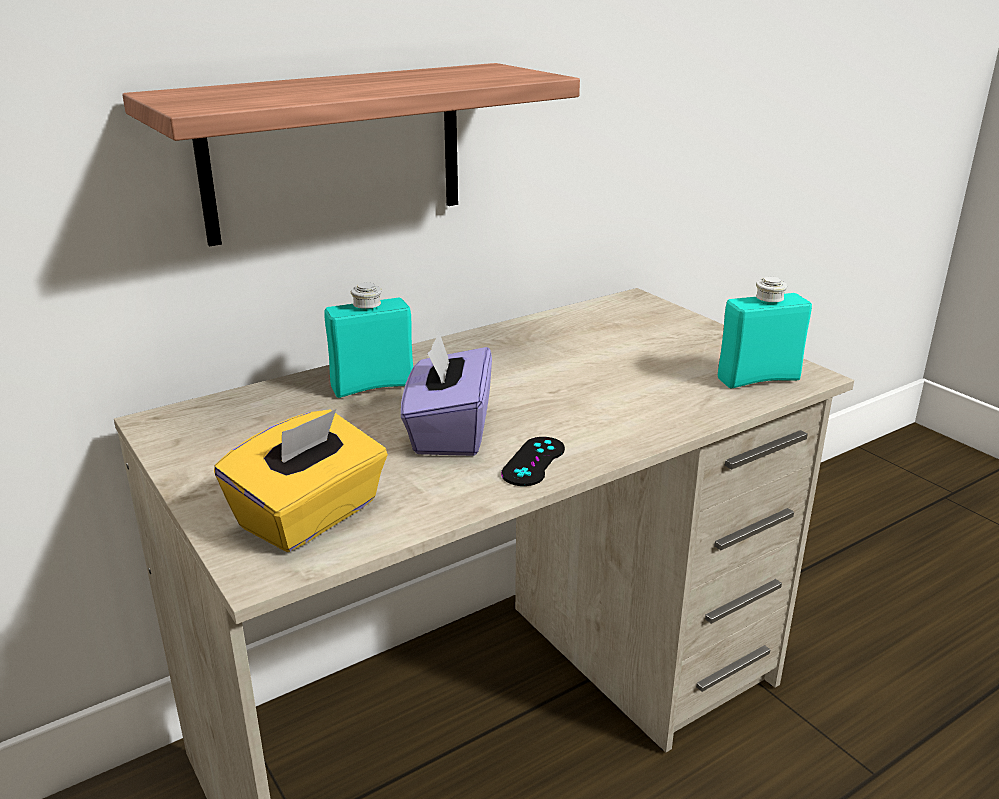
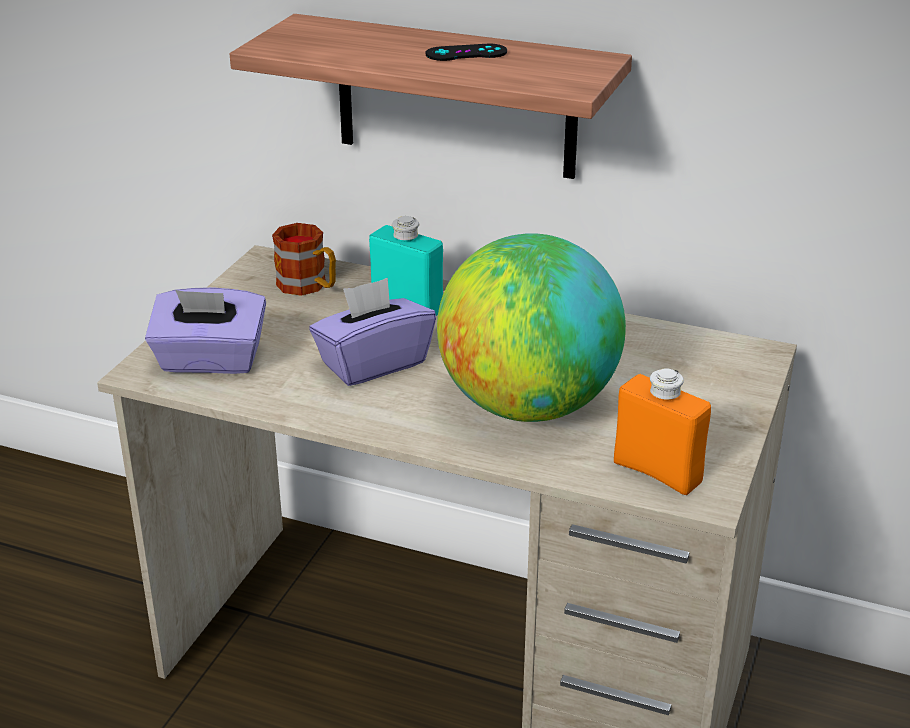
camera: 55 degrees right, 5 degrees up
yellow tissue box [214,409,388,552] -> purple tissue box [145,287,266,374]
black game controller [501,437,565,486] -> black game controller moved to [426,44,507,61]
turquoise bottle [718,277,812,388] -> orange bottle [614,368,711,495]
none -> mug [272,223,336,296]
none -> globe [437,233,626,422]

